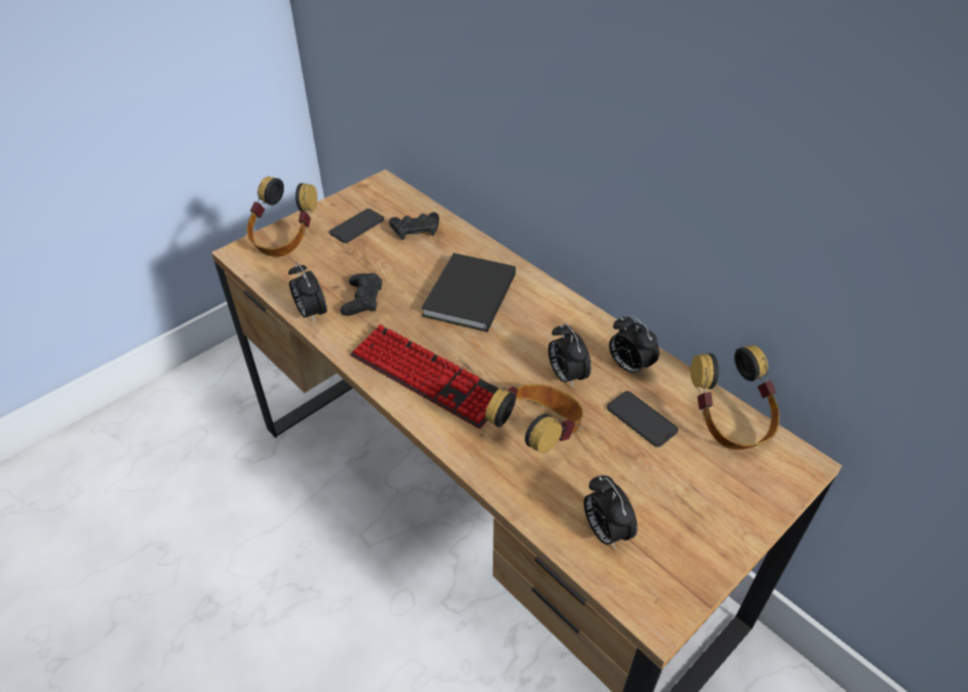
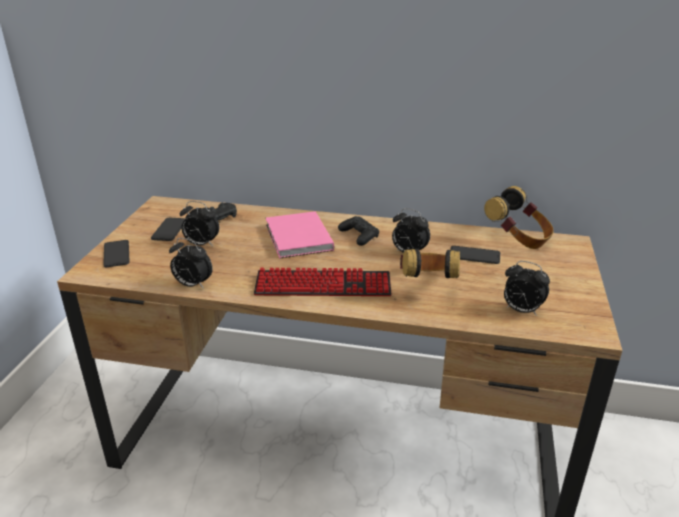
camera: 35 degrees left, 15 degrees down
headphones [247,176,317,257] -> phone [103,240,130,267]
black game controller [340,273,382,316] -> black game controller moved to [338,216,379,246]
black book [421,253,516,332] -> pink book [265,211,334,259]
alarm clock [609,315,659,377] -> alarm clock moved to [180,201,219,247]

